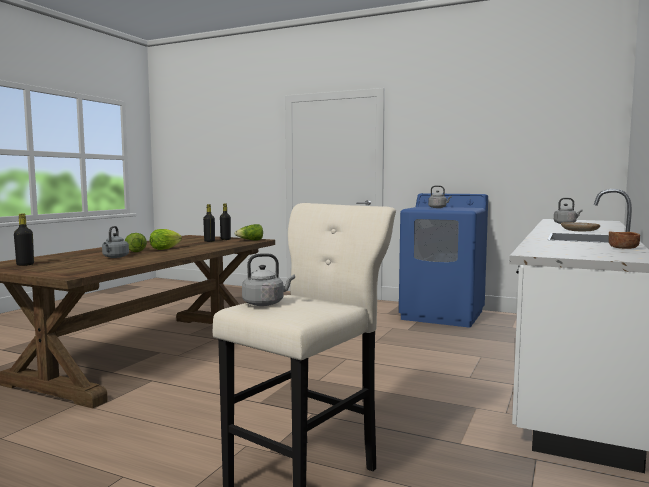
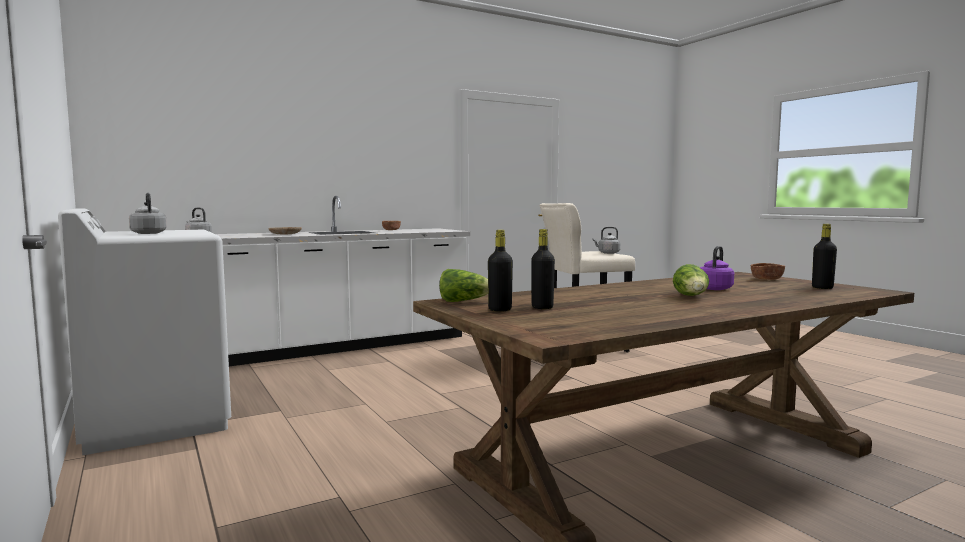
camera: 145 degrees left, 0 degrees up
grey kettle [102,226,129,258] -> purple kettle [700,246,734,290]
lettuce [150,229,182,250] -> none
blue washing machine [399,193,488,327] -> white washing machine [58,209,231,456]
none -> brown bowl [751,263,785,280]

